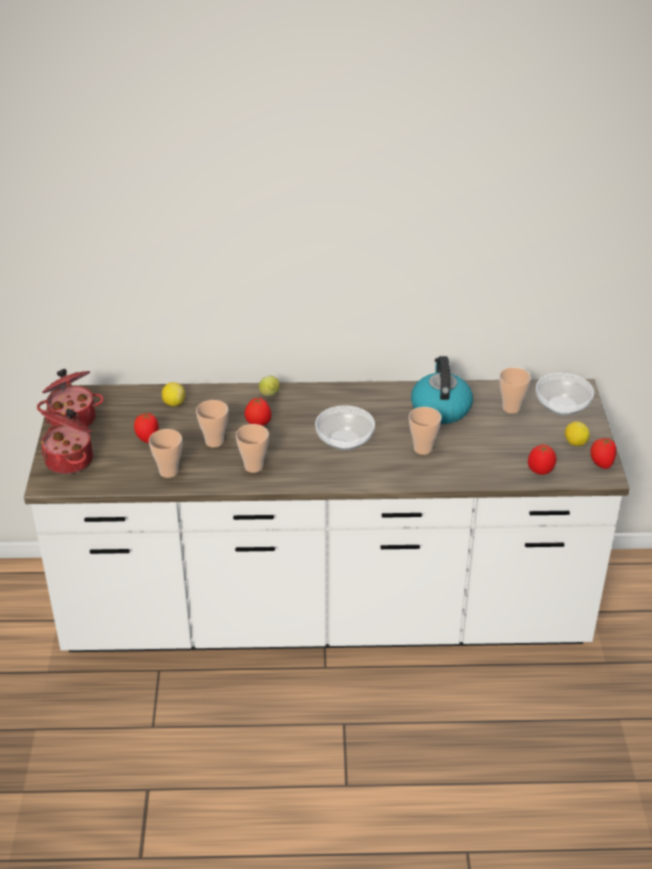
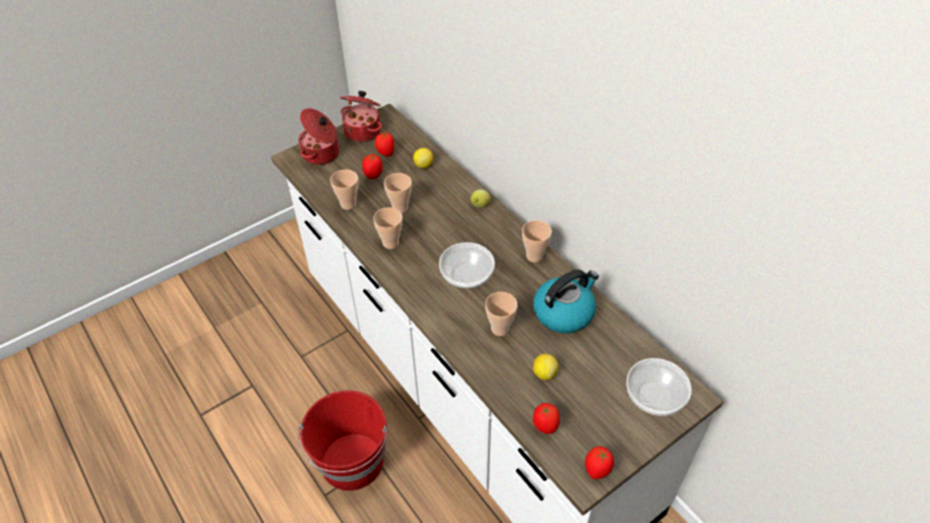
camera: 55 degrees right, 10 degrees up
tomato [245,398,271,426] -> tomato moved to [375,132,395,157]
cup [499,367,531,413] -> cup moved to [522,220,552,262]
lemon [565,421,590,446] -> lemon moved to [533,354,559,380]
none -> red bucket [298,390,387,491]

